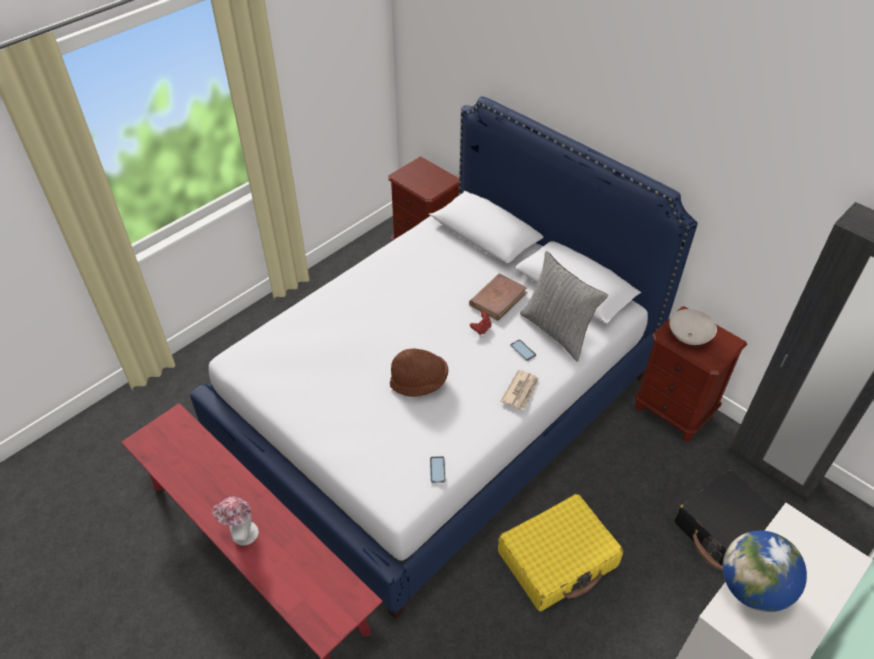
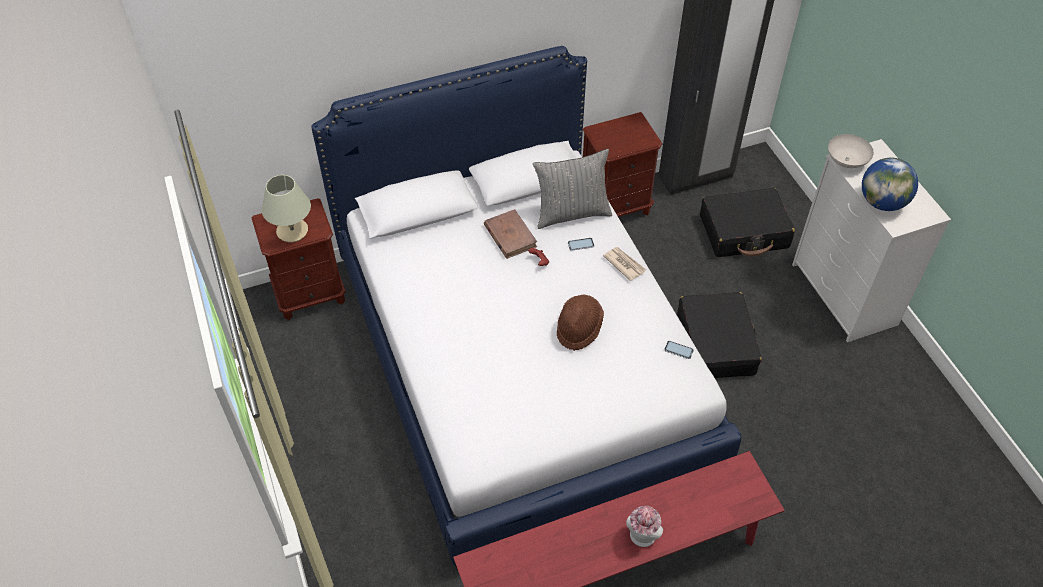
camera: 65 degrees left, 5 degrees up
yellow suitcase [498,494,623,611] -> black suitcase [677,292,762,378]
white bowl [669,309,717,345] -> white bowl moved to [828,134,874,168]
none -> beige table lamp [262,175,311,243]

